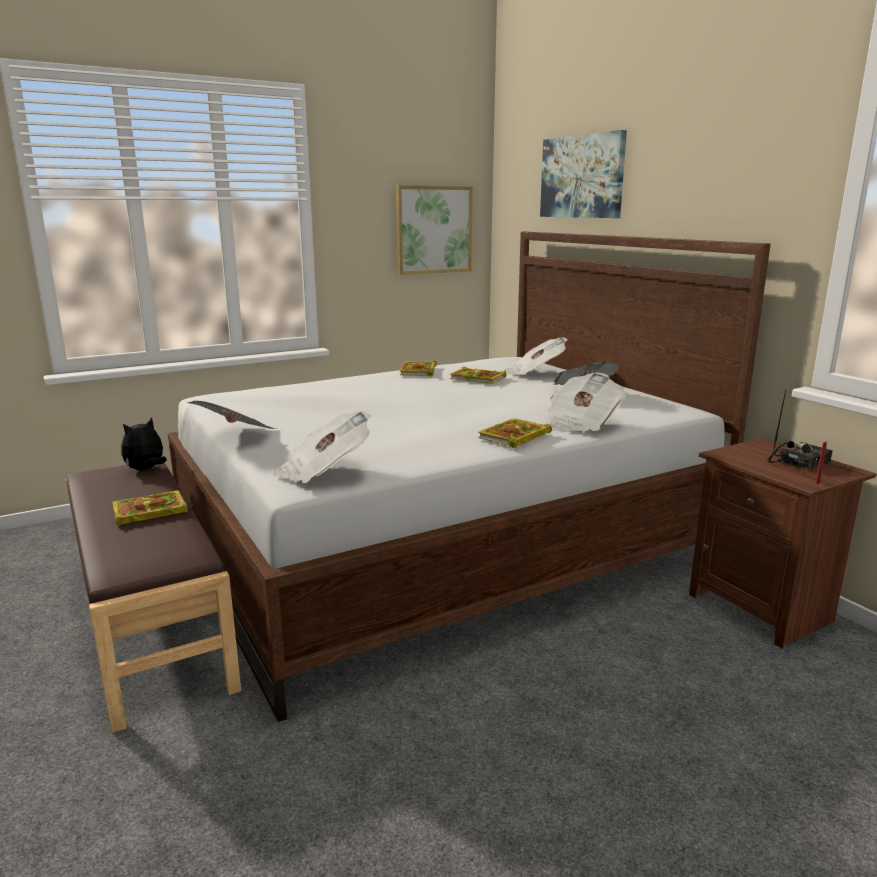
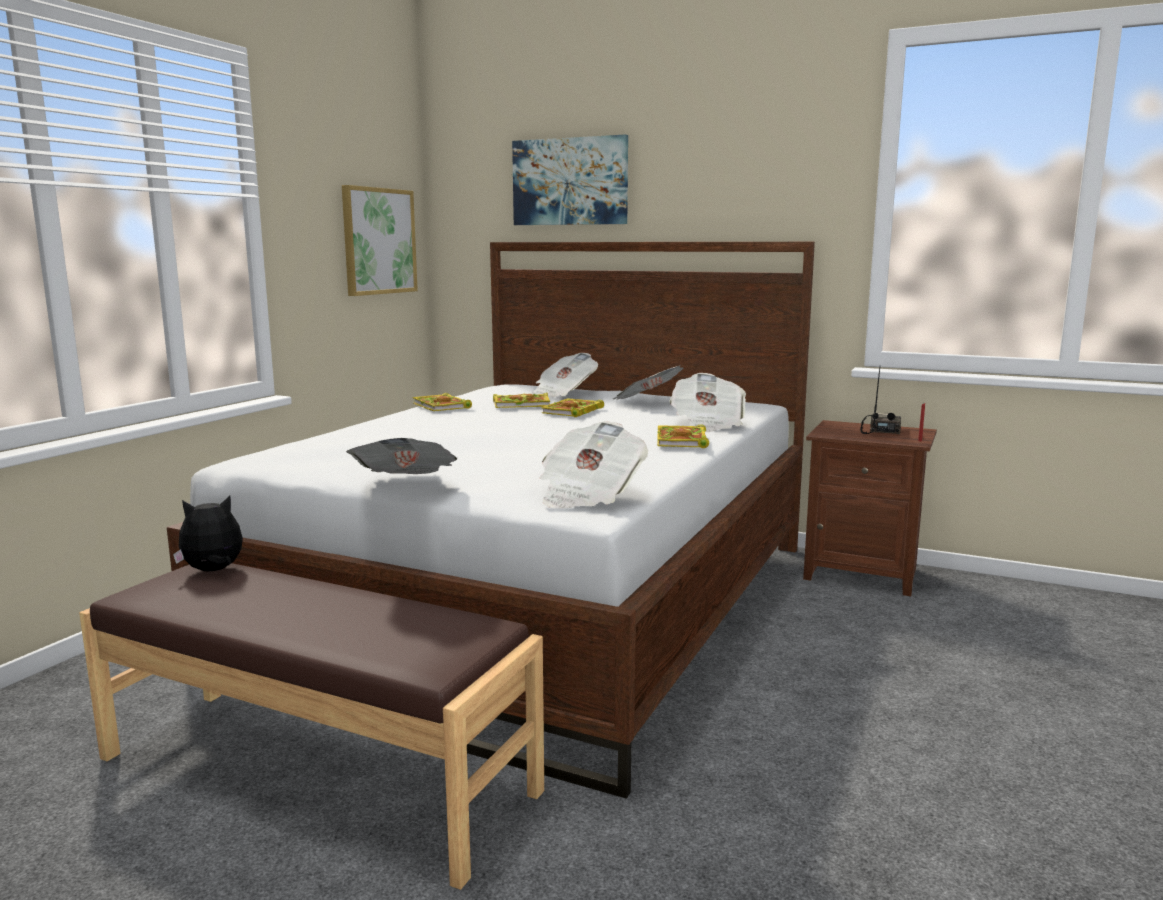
camera: 35 degrees left, 5 degrees down
book [112,490,188,525] -> book moved to [541,398,604,417]
plush toy [121,417,167,470] -> plush toy turned 60 degrees clockwise [173,496,243,571]

